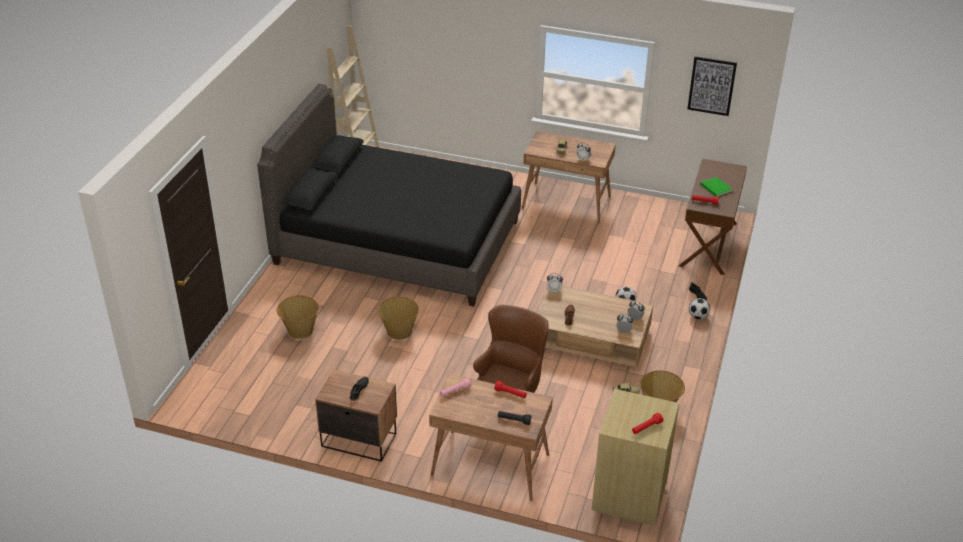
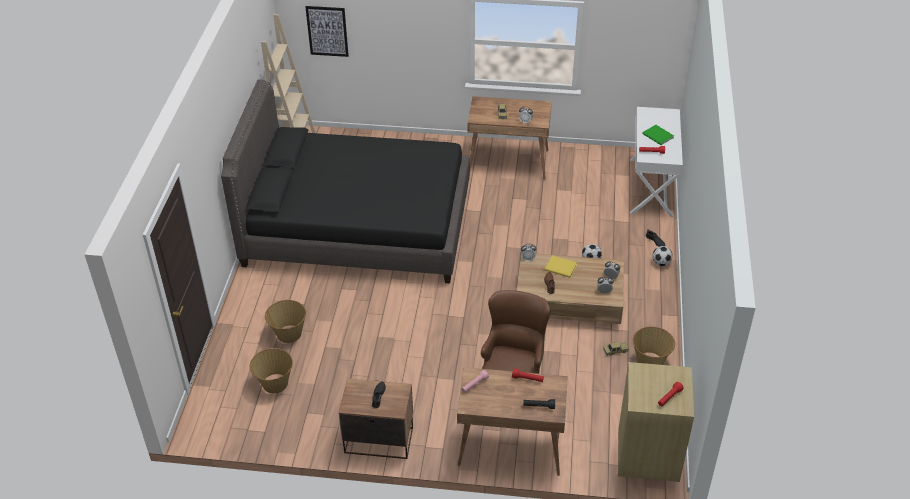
camera: 10 degrees left, 5 degrees up
basket [377,297,419,340] -> basket moved to [250,348,293,393]
brown console table [679,159,747,275] -> white console table [630,107,683,217]
picture [687,56,737,116] -> picture moved to [305,6,349,57]
none -> yellow book [545,255,577,278]

